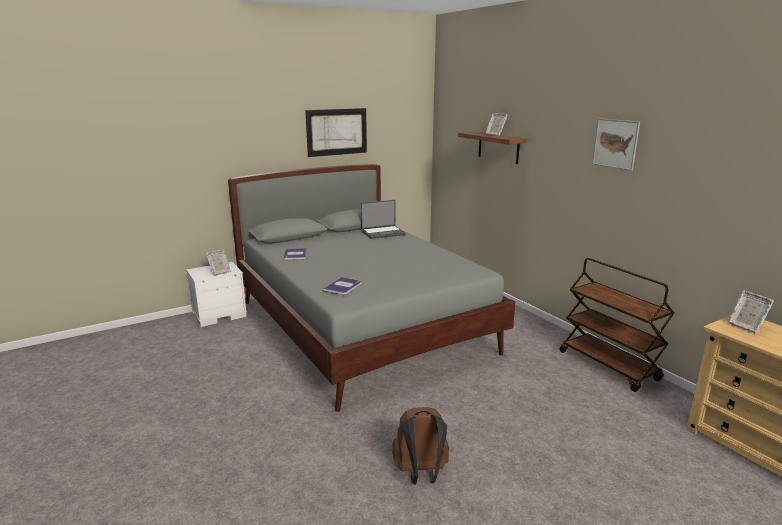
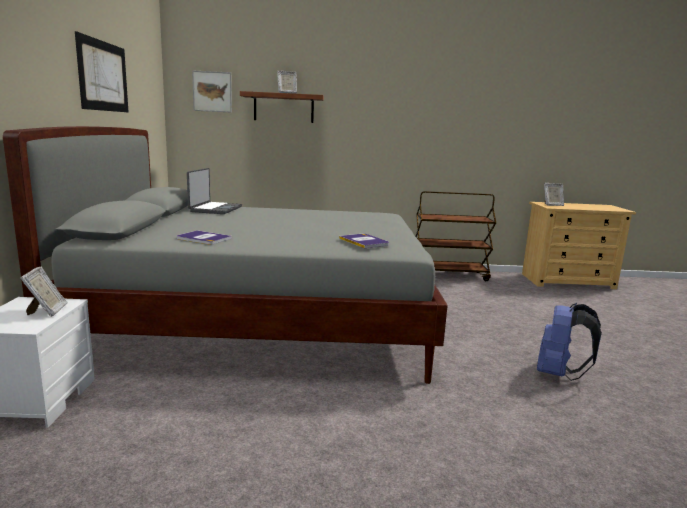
camera: 60 degrees left, 5 degrees down
brown backpack [392,407,449,484] -> blue backpack [537,303,602,381]
picture [592,118,640,171] -> picture moved to [192,70,232,113]

